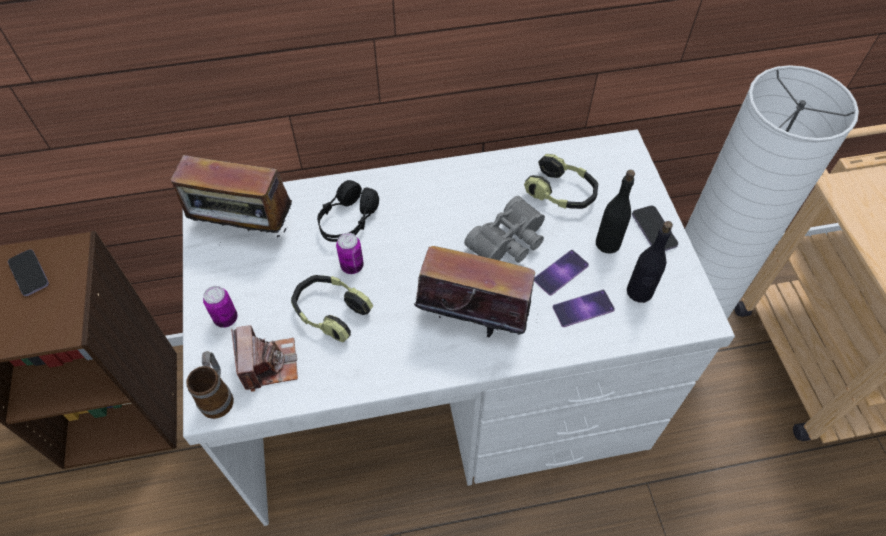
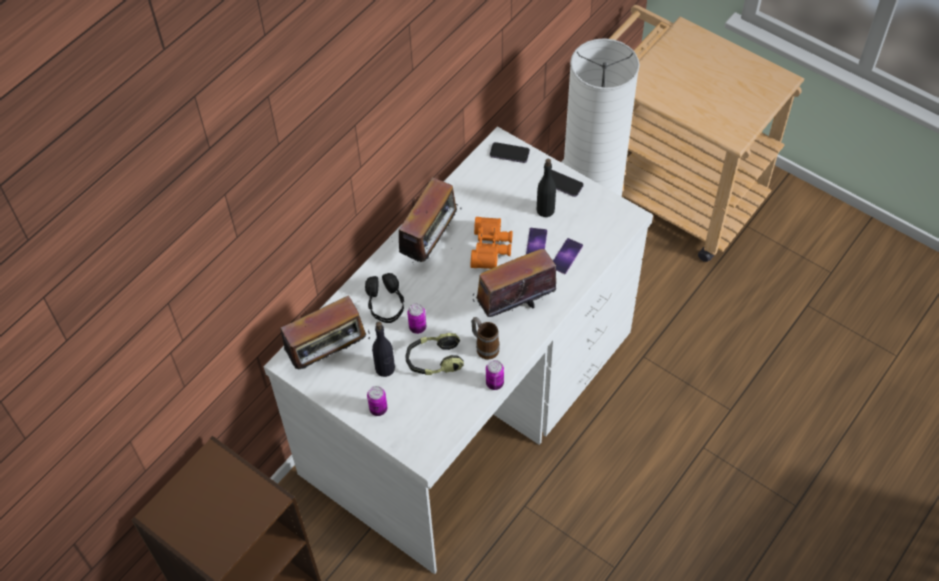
camera: 40 degrees left, 0 degrees up
phone [8,249,49,296] -> phone moved to [490,142,530,163]
mug [187,351,234,419] -> mug moved to [471,317,500,359]
camera [231,325,298,392] -> none
grey binoculars [464,196,545,263] -> orange binoculars [471,217,513,269]
headphones [524,154,598,209] -> none
black bottle [627,221,673,303] -> black bottle moved to [372,322,395,377]
none -> radio [399,177,462,263]
none -> can [486,360,504,390]

